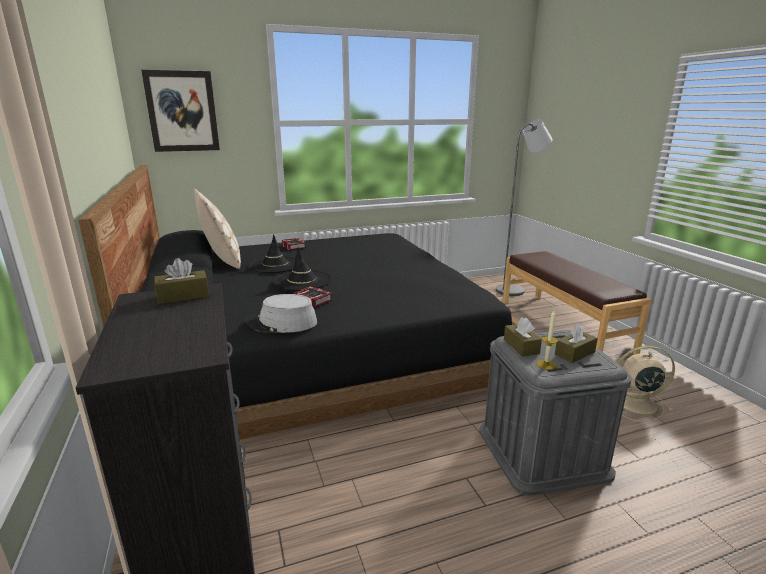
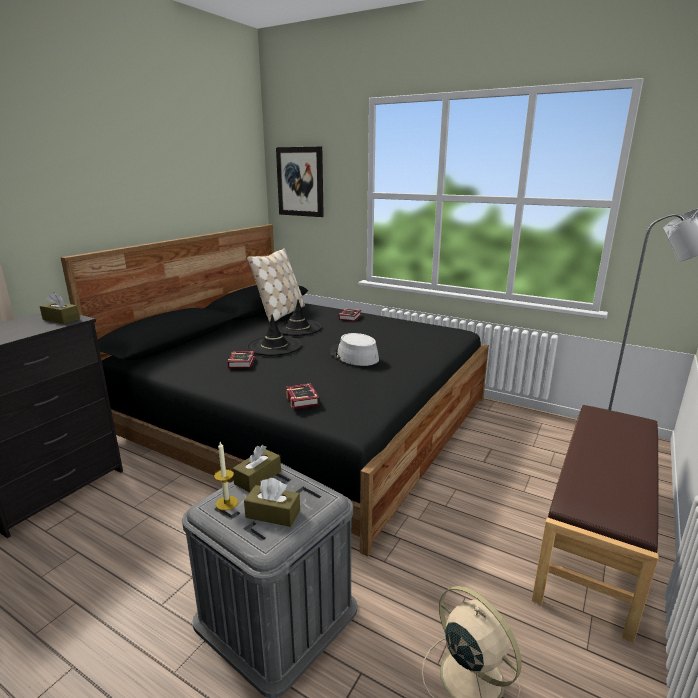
camera: 50 degrees right, 0 degrees up
grey hat [245,294,317,333] -> grey hat moved to [330,333,379,366]
none -> book [286,383,320,409]

